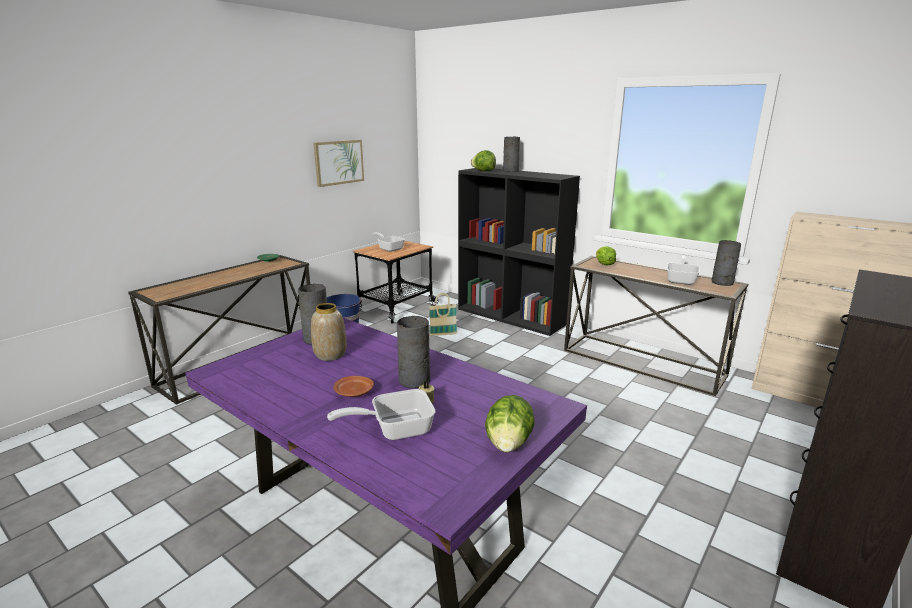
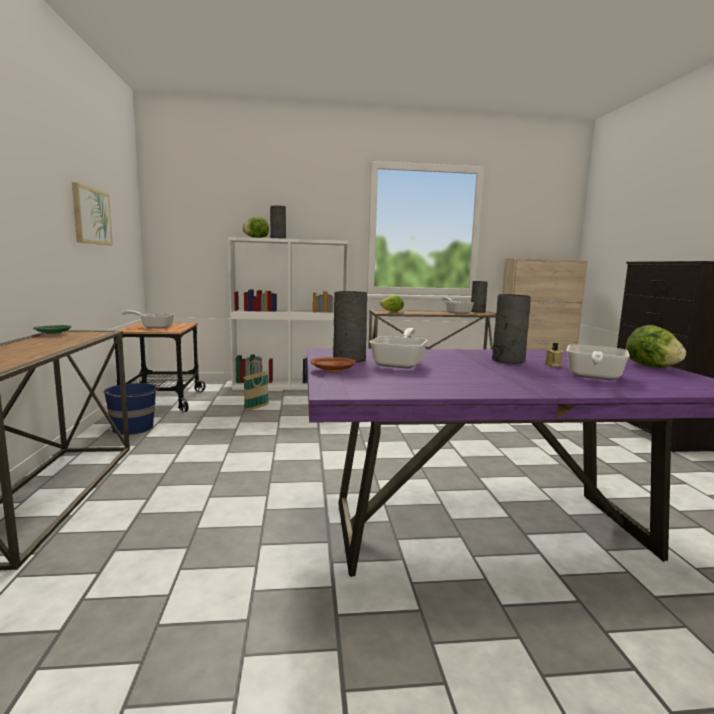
camera: 45 degrees left, 10 degrees down
vase [311,303,347,361] -> frying pan [370,328,428,369]
brown plate [333,376,374,397] -> brown plate moved to [310,357,356,372]
black bookcase [458,168,580,336] -> white bookcase [228,237,348,390]

